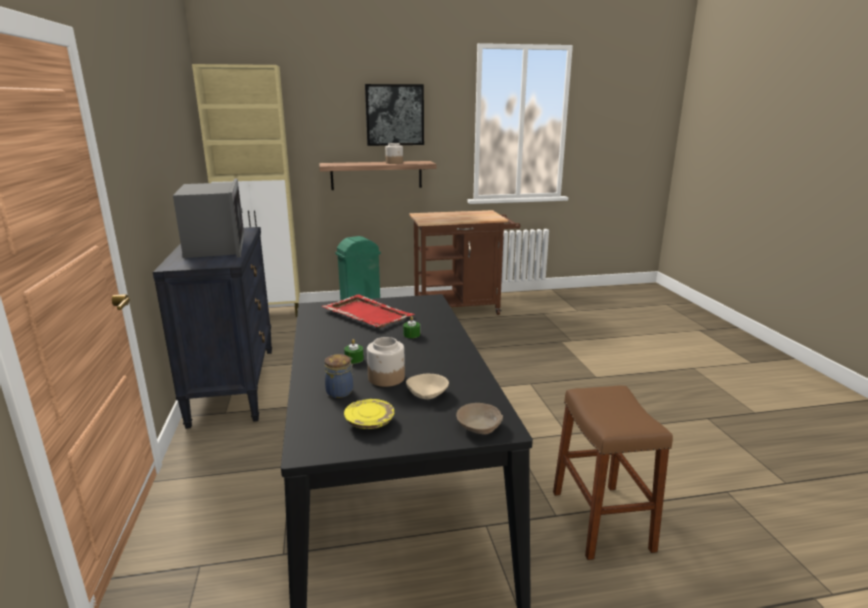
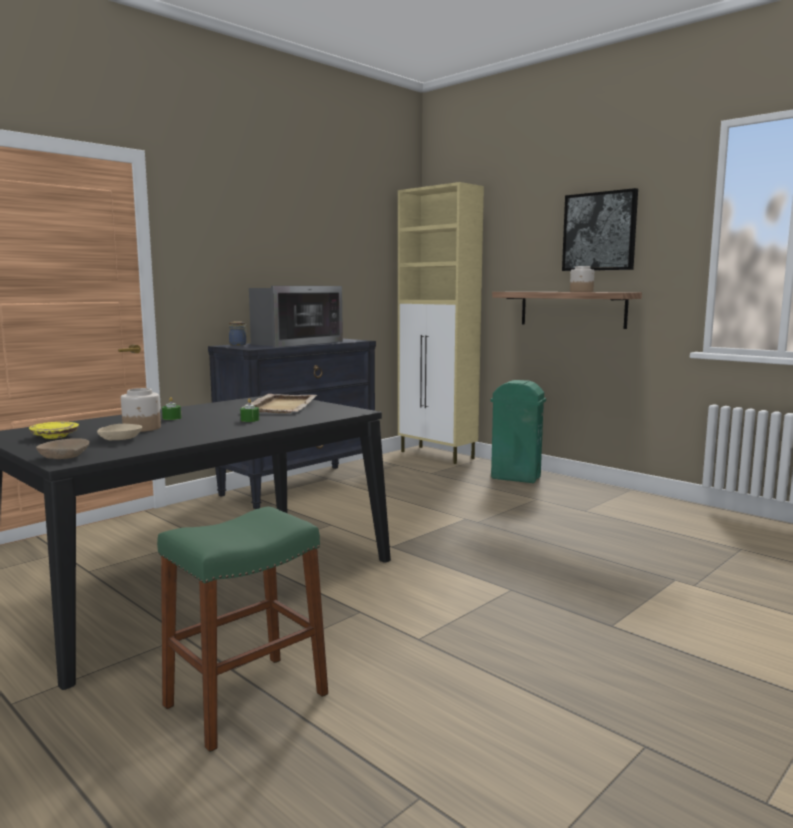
camera: 55 degrees right, 10 degrees down
red tray [322,294,414,328] -> beige tray [242,394,317,413]
jar [325,354,354,398] -> jar moved to [229,321,248,345]
brown cart [409,210,521,315] -> none
brown stool [553,385,673,560] -> green stool [157,507,328,752]

